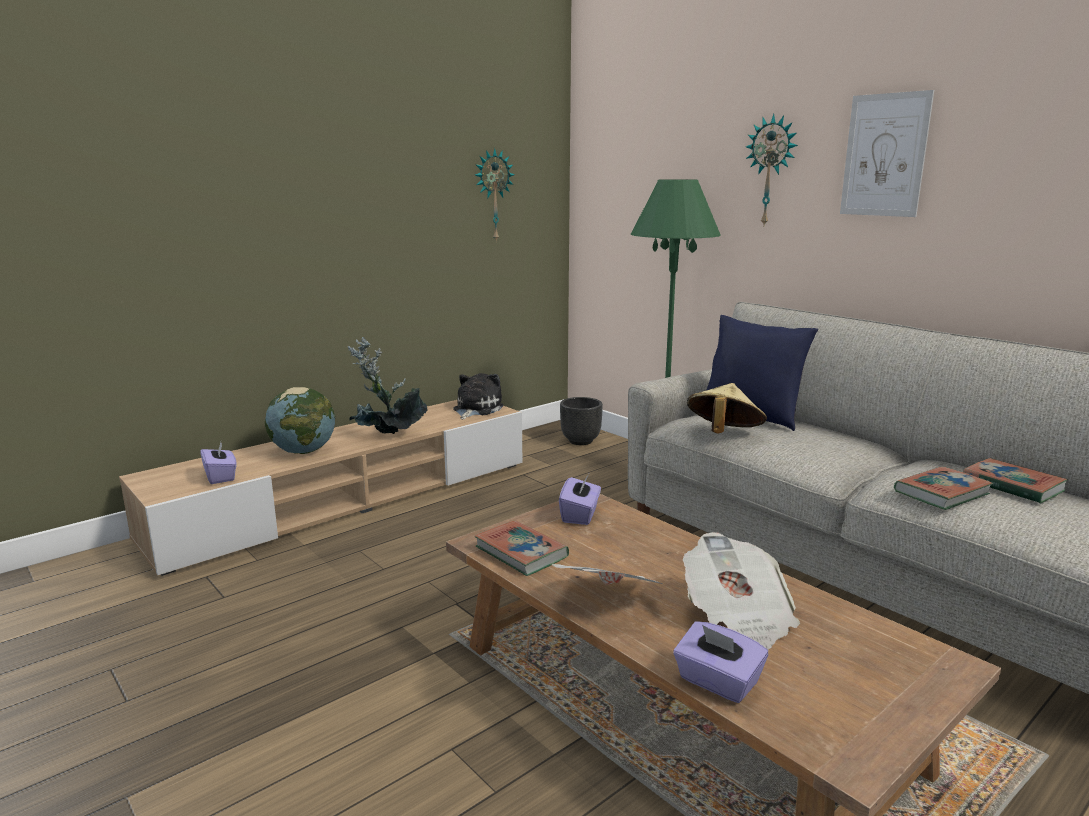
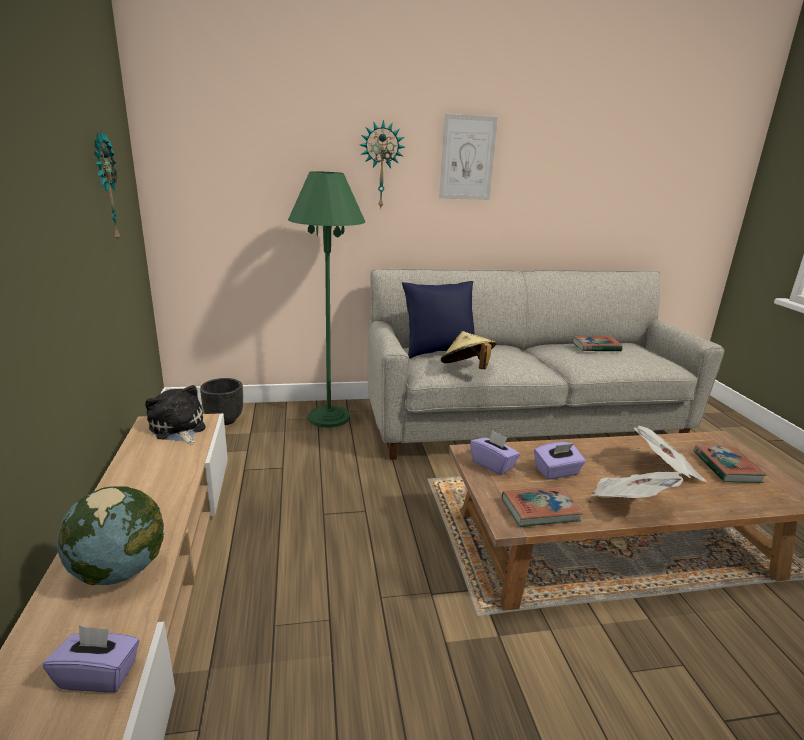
camera: 60 degrees left, 5 degrees up
potted plant [348,337,427,434] -> none
purple tissue box [673,621,768,703] -> purple tissue box moved to [534,442,586,480]
book [894,466,993,510] -> book moved to [693,445,767,483]

